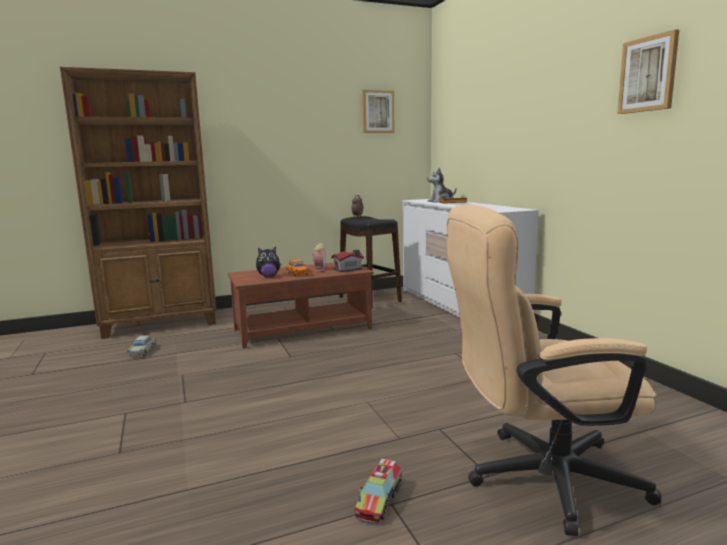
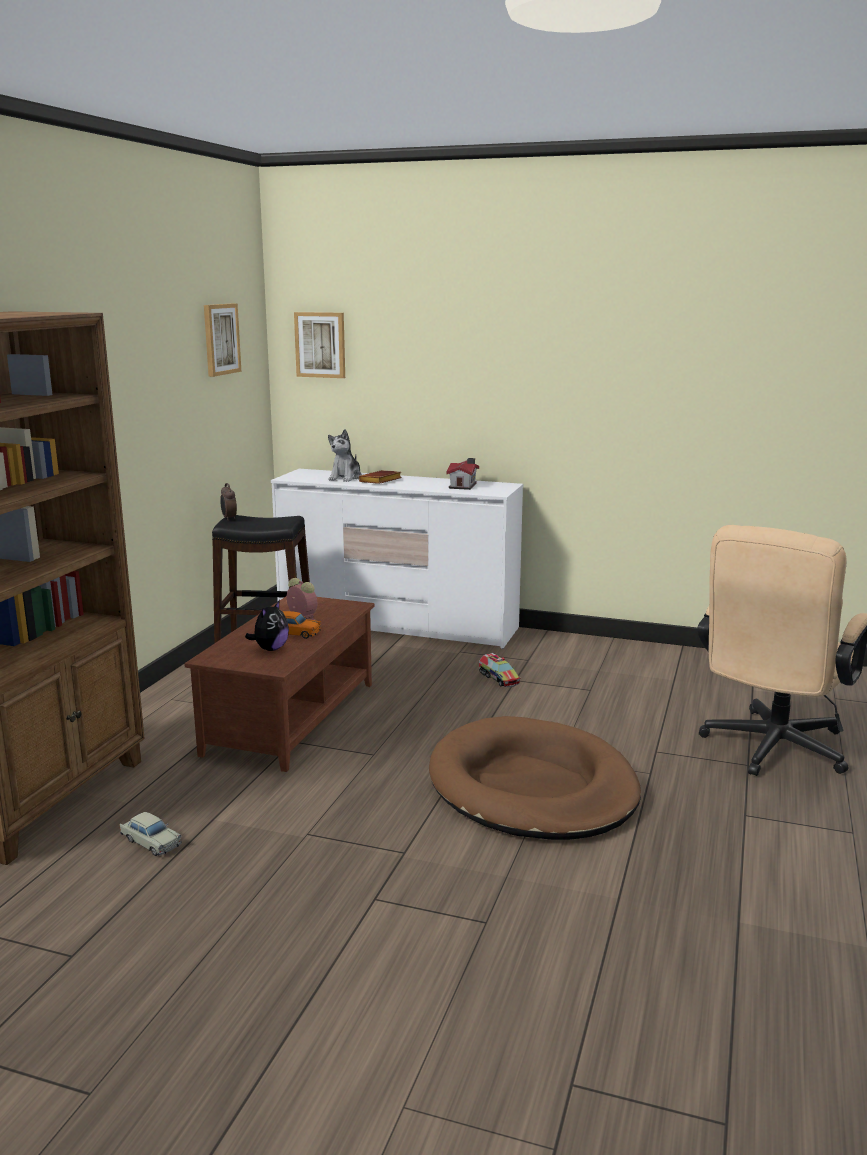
camera: 50 degrees left, 5 degrees up
toy house [331,249,364,272] -> toy house moved to [447,458,479,490]
toy truck [354,459,402,524] -> toy truck moved to [479,653,520,687]
picture [617,29,679,114] -> picture moved to [294,312,345,378]
none -> brown dog bed [429,716,641,840]

